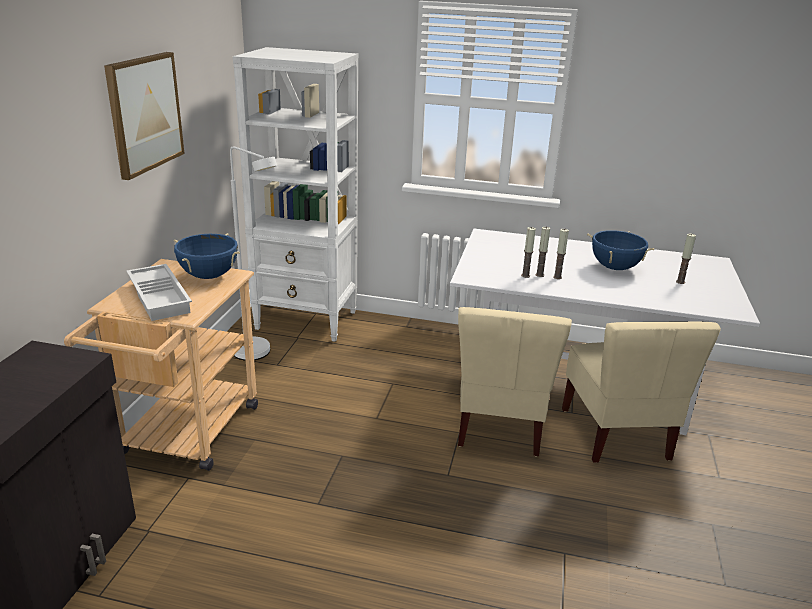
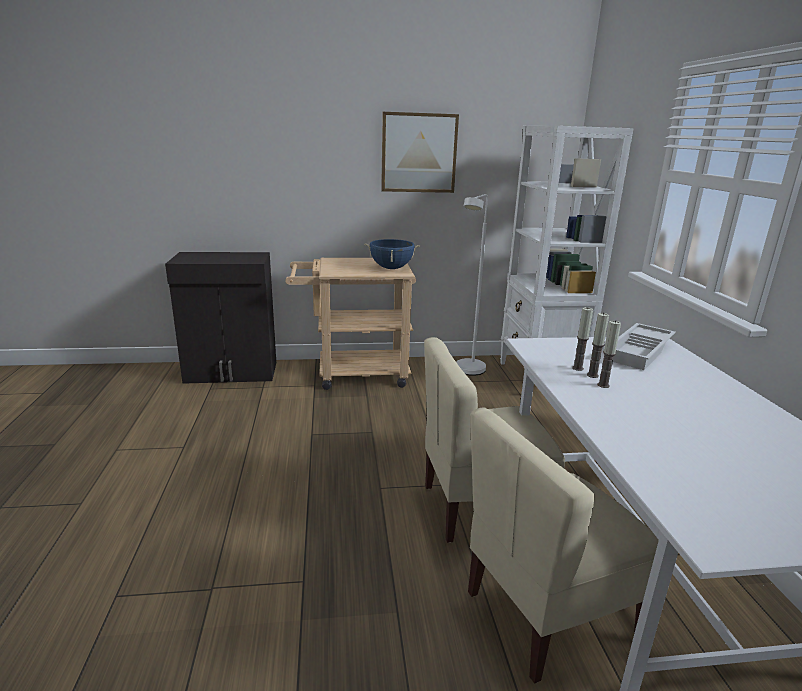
camera: 70 degrees right, 5 degrees down
white tray [126,264,192,321] -> white tray moved to [613,323,676,370]
blue cooking pot [587,230,654,270] -> none
candle [676,234,696,284] -> none

